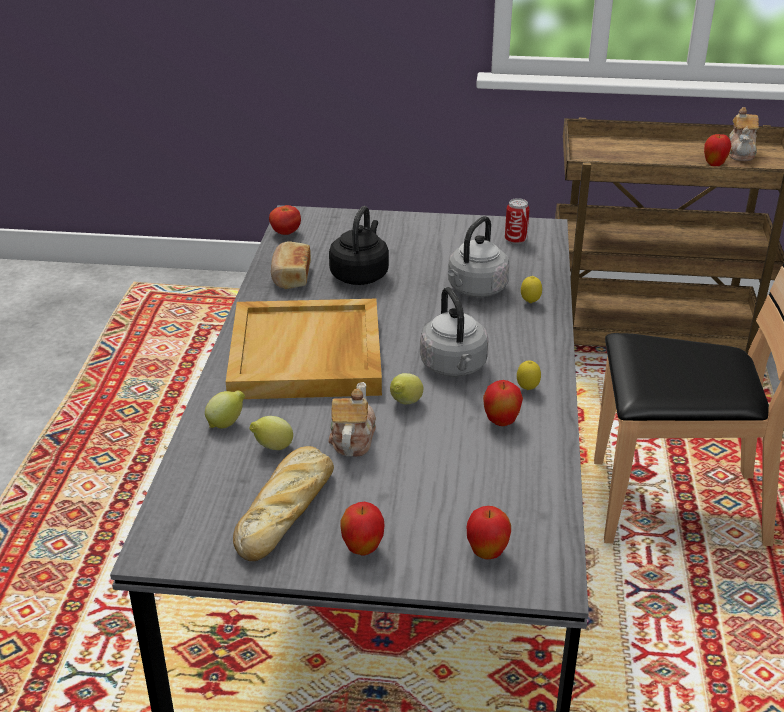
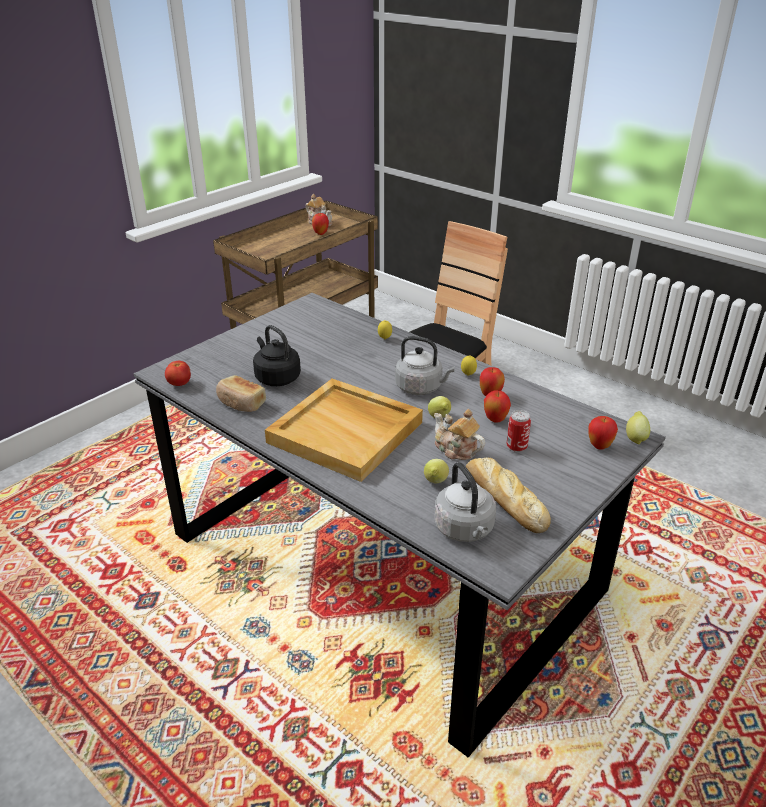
camera: 55 degrees left, 0 degrees up
lemon [205,390,245,428] -> lemon moved to [626,411,650,445]
apple [340,501,385,555] -> apple moved to [484,390,511,423]
grey kettle [448,216,509,297] -> grey kettle moved to [434,462,496,542]
can [505,198,529,244] -> can moved to [506,410,531,452]

